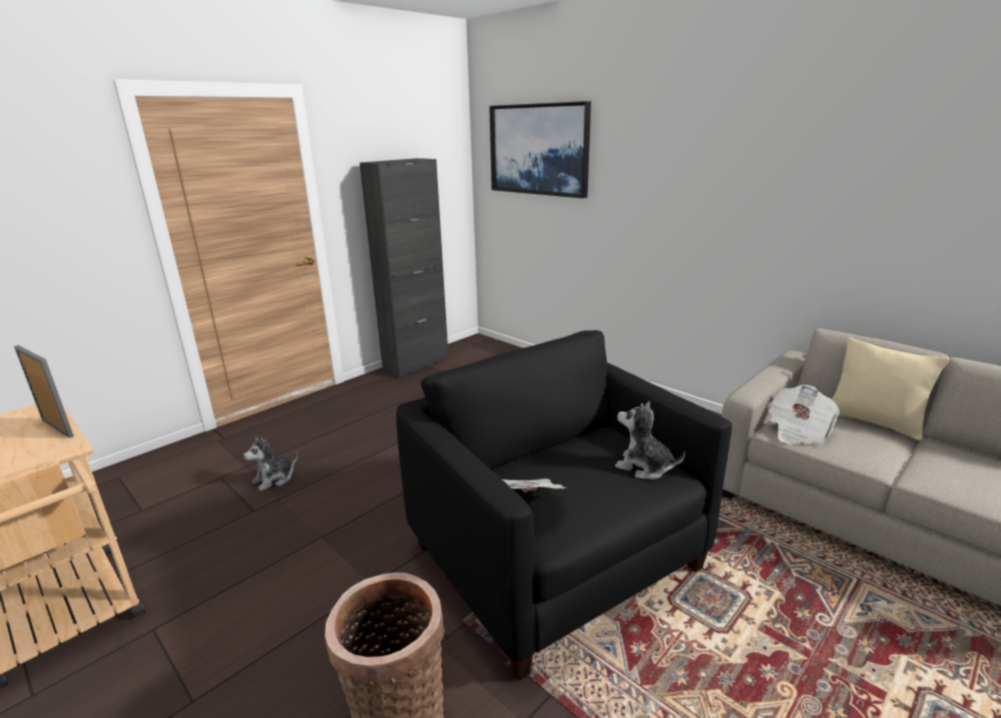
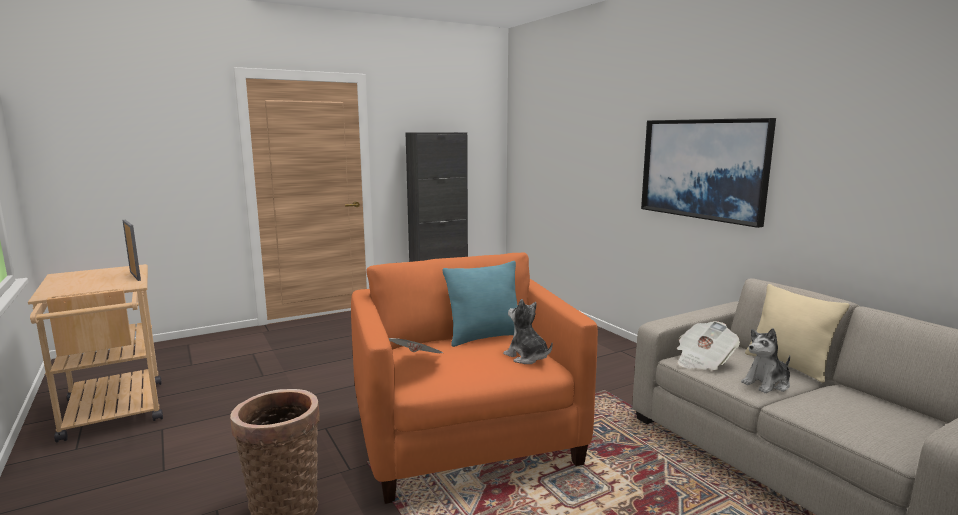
camera: 15 degrees right, 10 degrees down
plush toy [243,436,297,491] -> plush toy moved to [741,328,790,393]
black armchair [396,330,732,681] -> orange armchair [351,252,598,504]
picture [489,101,591,198] -> picture moved to [641,118,776,228]
none -> turquoise pillow [443,261,518,347]

